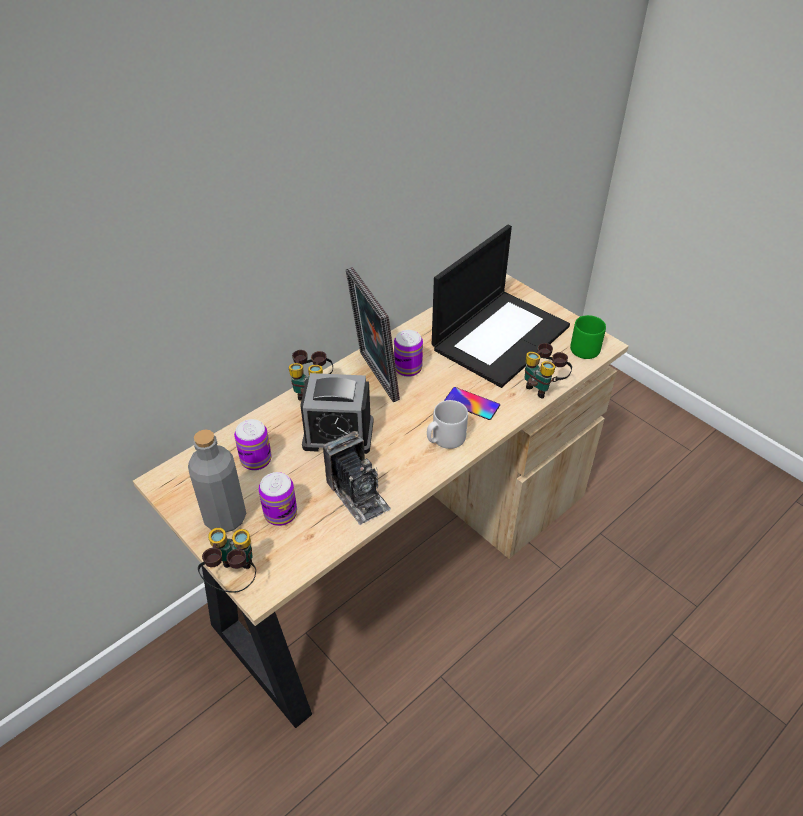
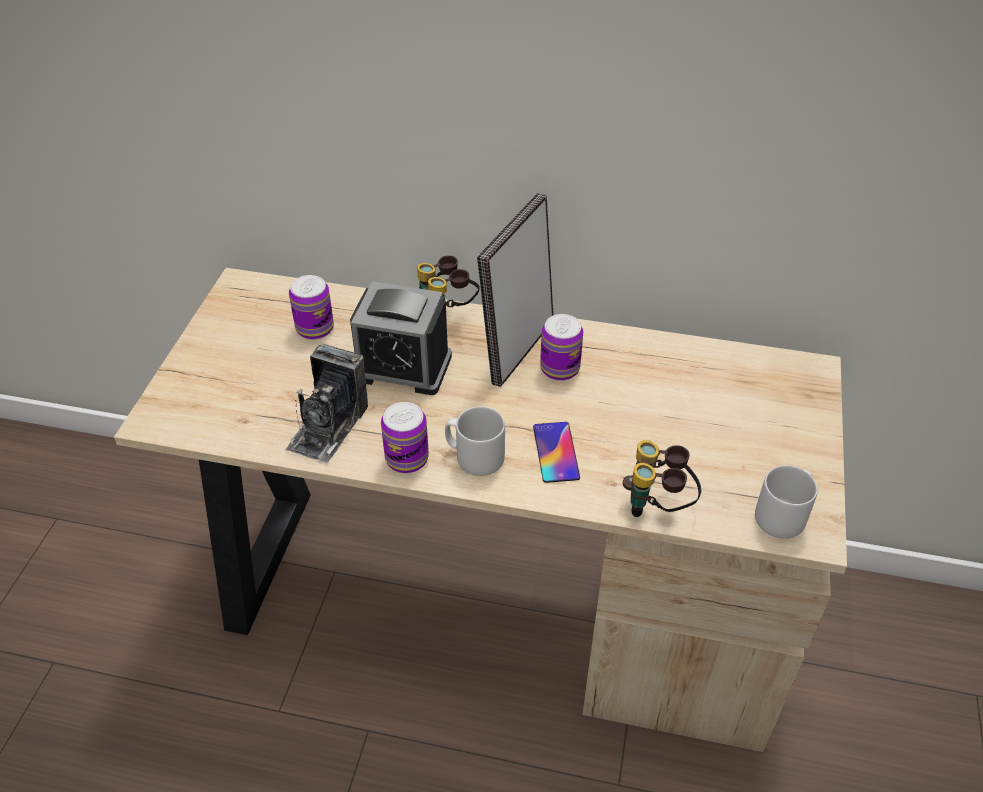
camera: 55 degrees right, 0 degrees up
grey bottle [188,430,246,532] -> none
binoculars [198,528,256,593] -> none
can [259,472,297,526] -> can moved to [381,402,429,473]
alarm clock [300,373,374,454] -> alarm clock turned 45 degrees counterclockwise [350,281,452,395]
laptop [432,225,570,388] -> none
green mug [570,315,606,359] -> grey mug [755,465,818,539]

